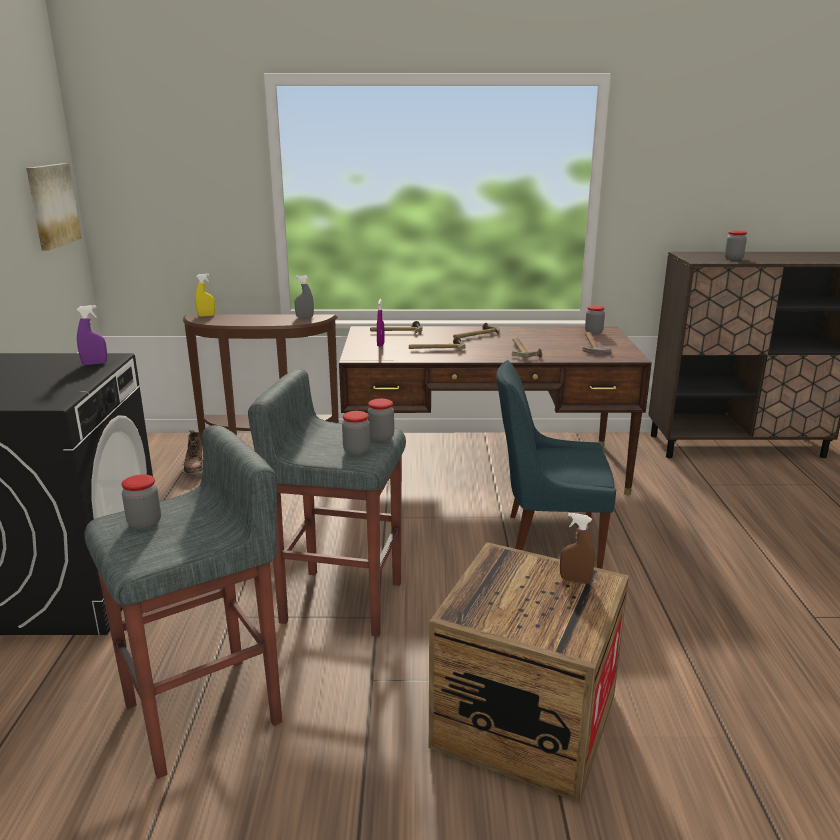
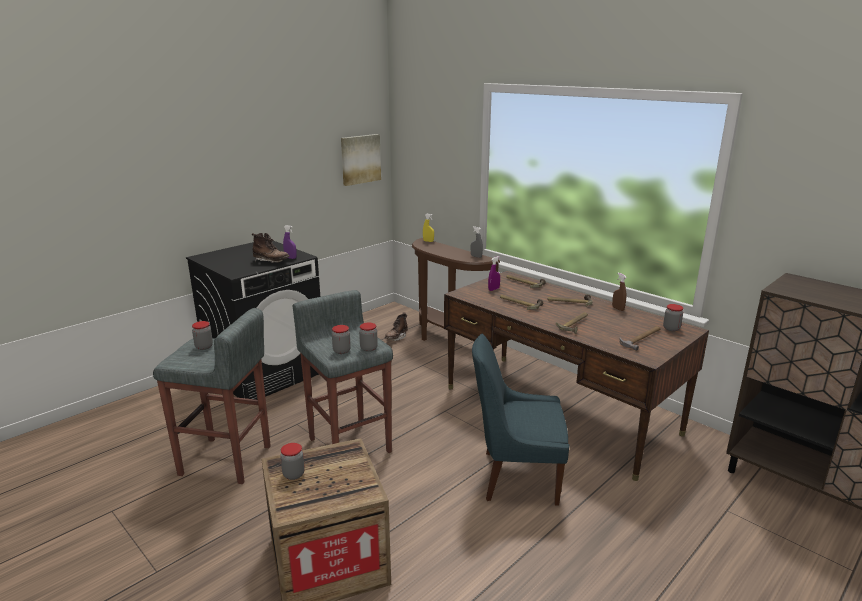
camera: 45 degrees right, 0 degrees up
blue chair [496,360,616,568] -> blue chair turned 45 degrees counterclockwise [472,334,569,506]
brown spray bottle [560,513,595,584] -> brown spray bottle moved to [612,273,627,311]
jar [724,231,747,260] -> jar moved to [280,443,305,480]
none -> brown boot [252,233,290,263]

